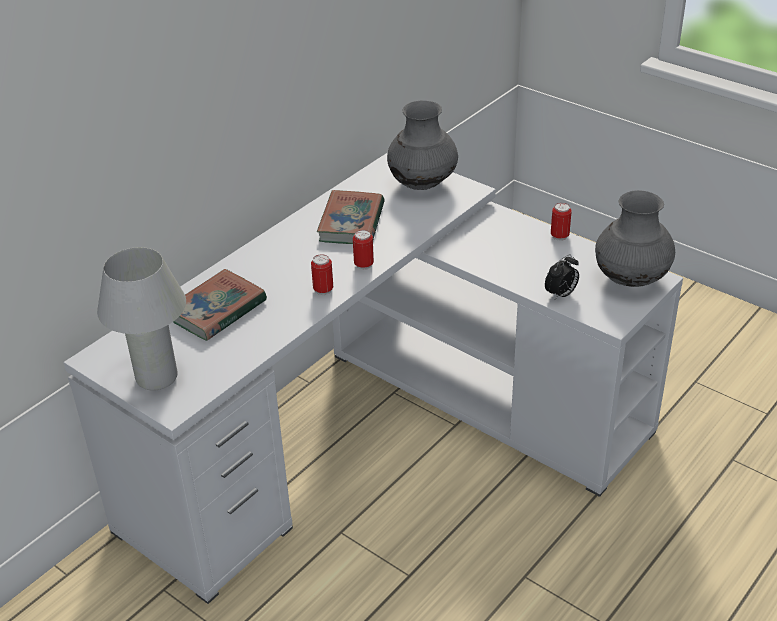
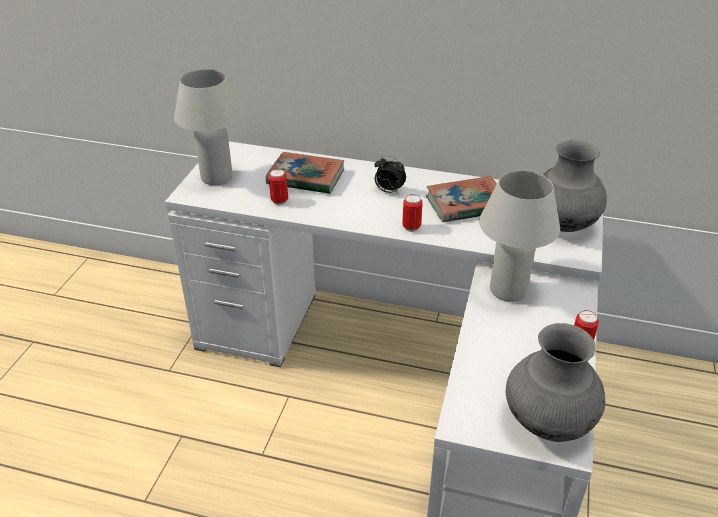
camera: 65 degrees right, 0 degrees up
can [311,254,333,295] -> can moved to [269,169,288,205]
alarm clock [545,254,579,301] -> alarm clock moved to [374,155,406,195]
none -> white table lamp [479,171,560,302]

